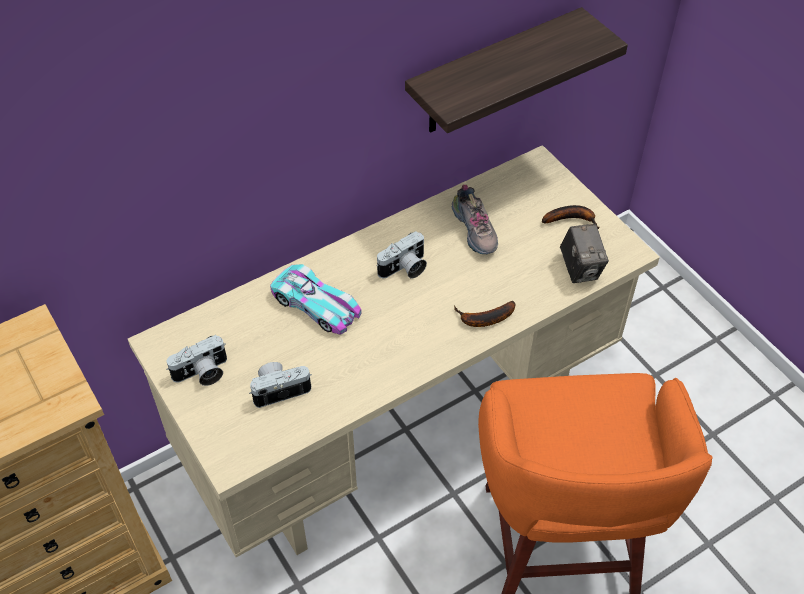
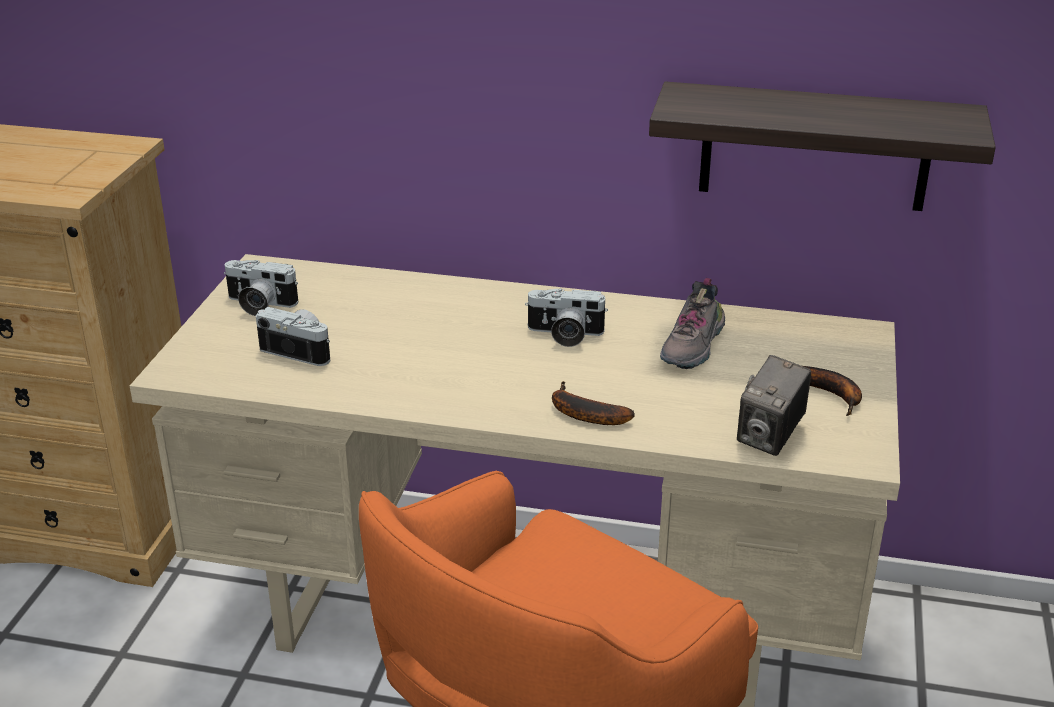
camera: 45 degrees right, 20 degrees down
toy car [270,264,362,335] -> none

